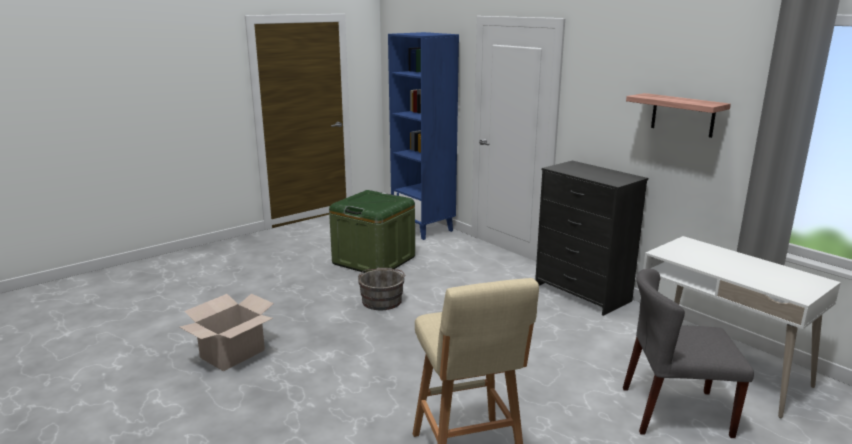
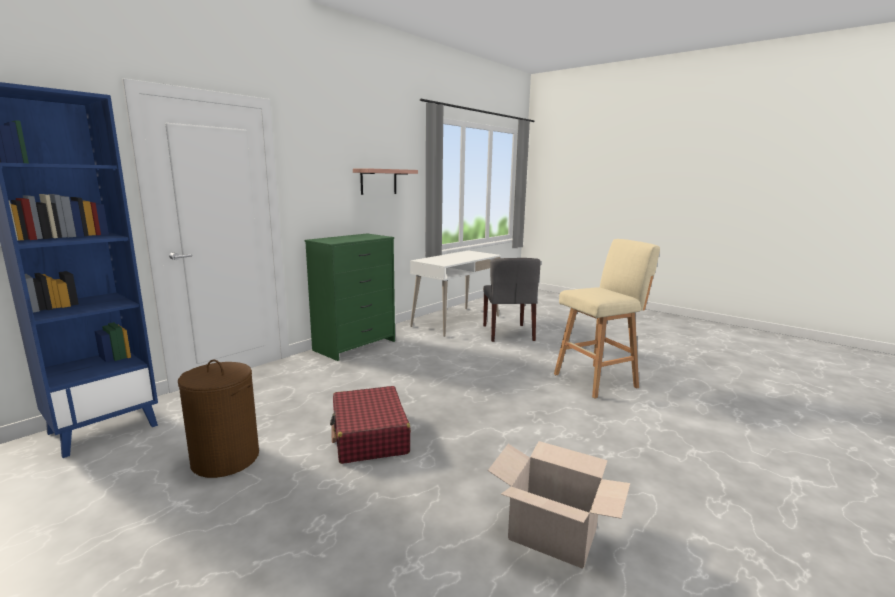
camera: 100 degrees left, 5 degrees down
green storage box [329,190,415,273] -> brown laundry basket [178,360,259,478]
grey bucket [358,268,405,310] -> red suitcase [330,386,411,464]
black dresser [535,161,648,316] -> green dresser [305,233,395,361]

